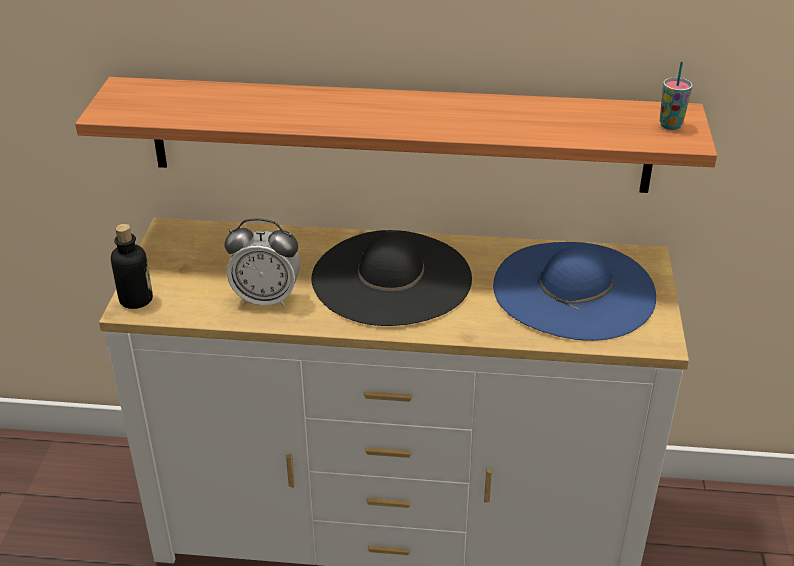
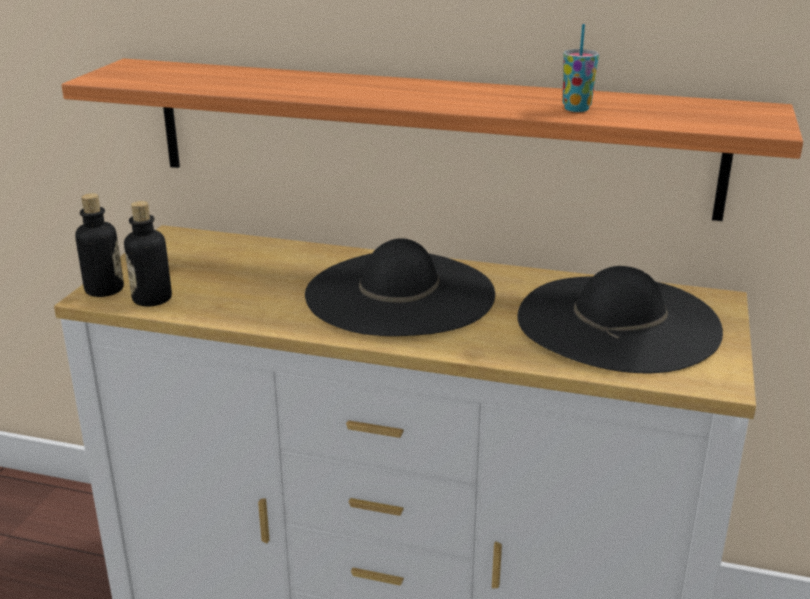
camera: 10 degrees right, 10 degrees down
alarm clock [224,218,300,307] -> none
blue hat [493,242,656,341] -> black hat [517,266,723,373]
cup [660,62,692,130] -> cup moved to [563,24,599,112]
none -> bottle [124,201,172,307]

